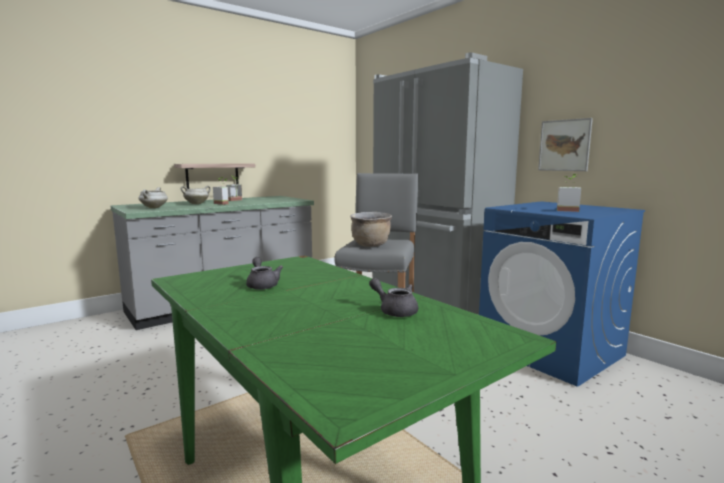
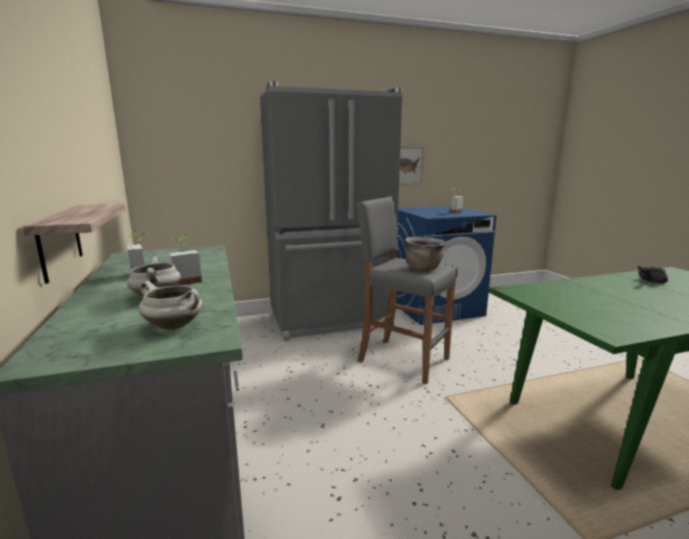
camera: 70 degrees left, 5 degrees up
grey teapot [246,257,283,290] -> none

